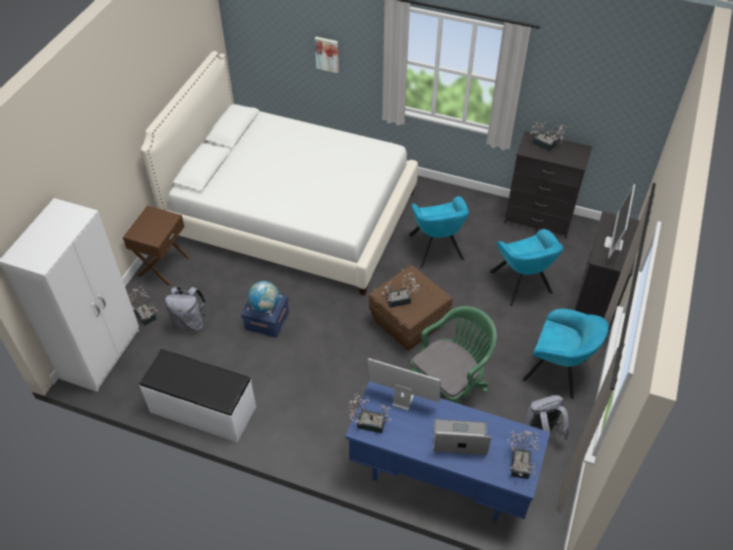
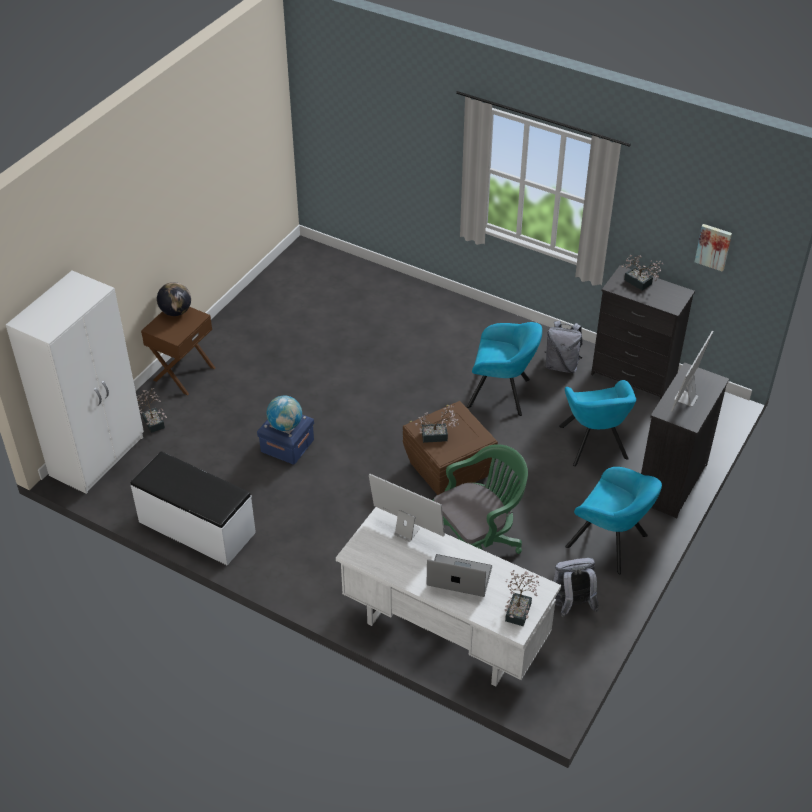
camera: 10 degrees right, 5 degrees down
white bed [141,51,418,296] -> none
grey backpack [165,286,206,331] -> grey backpack moved to [544,321,583,373]
picture [314,37,339,73] -> picture moved to [695,224,732,272]
blue desk [345,381,550,522] -> white desk [336,507,561,686]
potted plant [348,393,392,433] -> none
turquoise armchair [409,196,469,268] -> turquoise armchair turned 75 degrees counterclockwise [467,322,542,416]
none -> globe [157,282,191,316]

